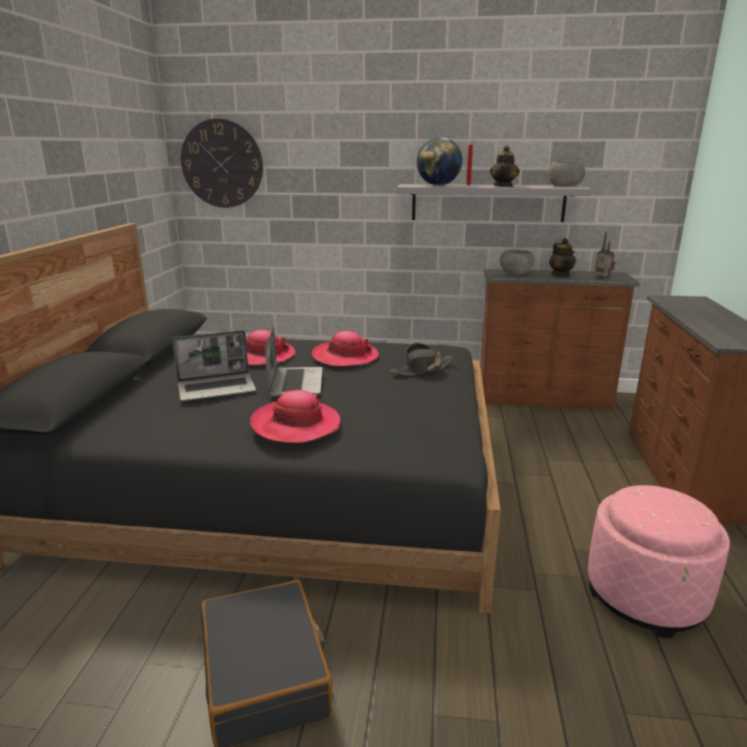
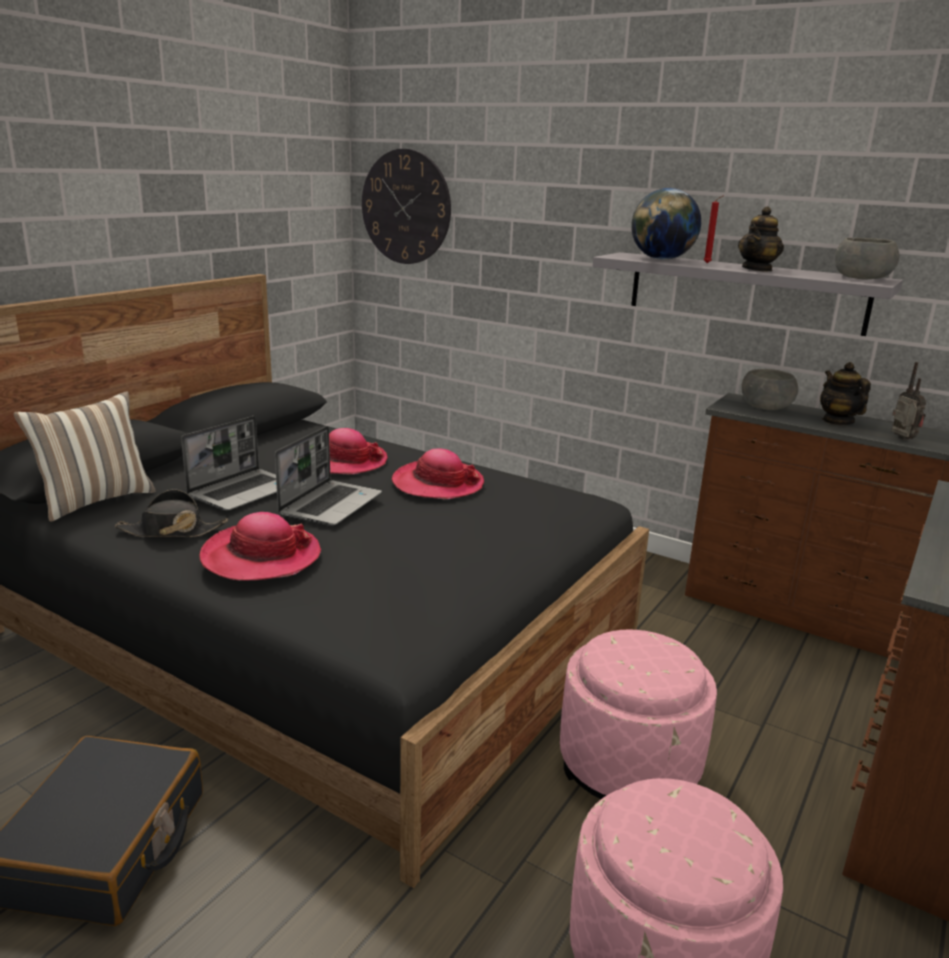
camera: 25 degrees right, 0 degrees up
laptop [172,330,256,401] -> laptop turned 60 degrees counterclockwise [181,416,277,511]
black hat [390,343,453,375] -> black hat moved to [115,489,228,537]
teapot [549,238,576,277] -> teapot turned 150 degrees clockwise [820,362,871,425]
none -> pillow [14,391,156,522]
none -> pink ottoman [560,629,717,799]

